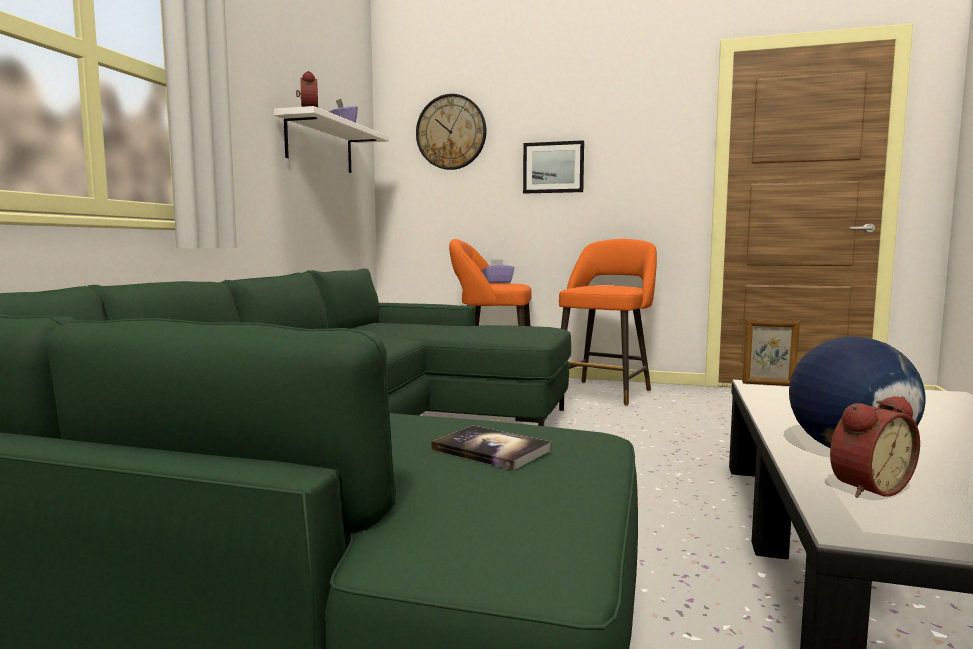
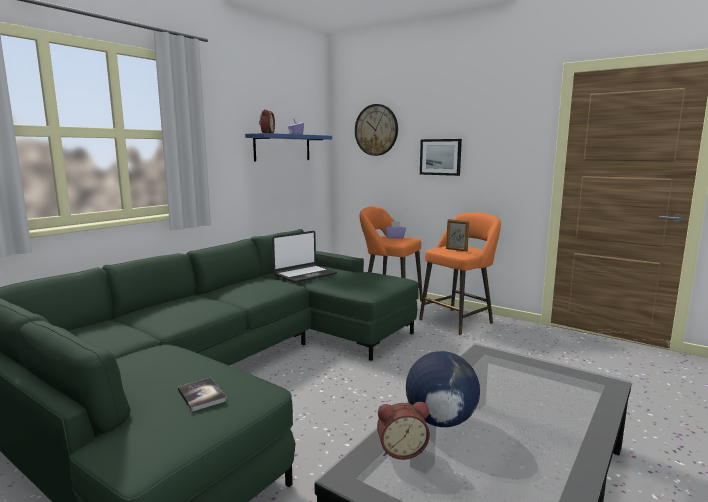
camera: 20 degrees right, 5 degrees up
white shelf [274,106,389,173] -> blue shelf [245,133,332,162]
picture frame [742,319,800,386] -> picture frame moved to [446,219,469,252]
none -> laptop [272,231,337,283]

